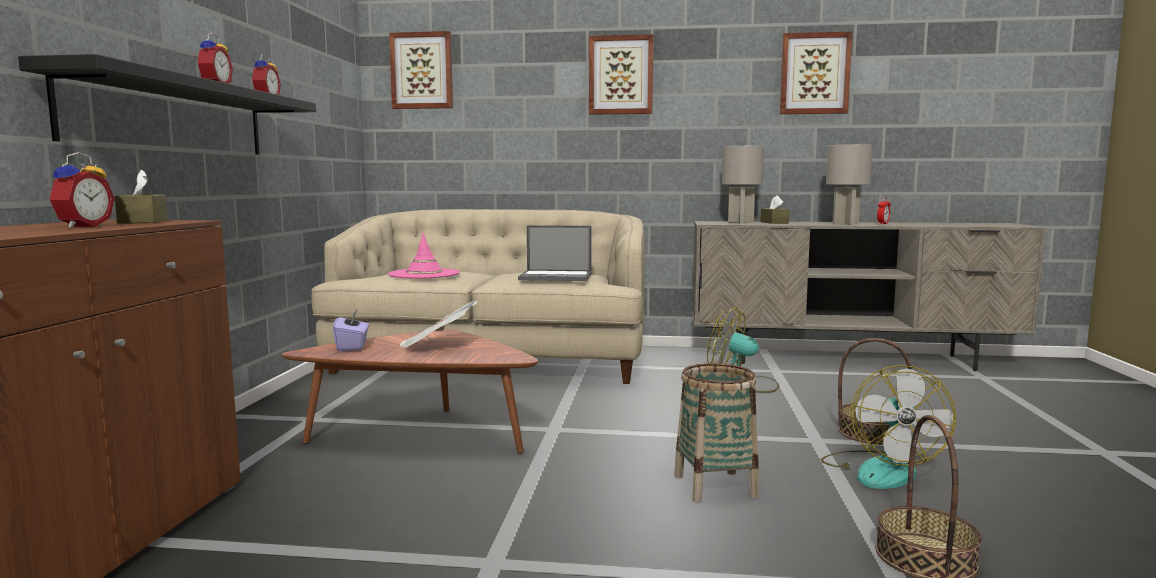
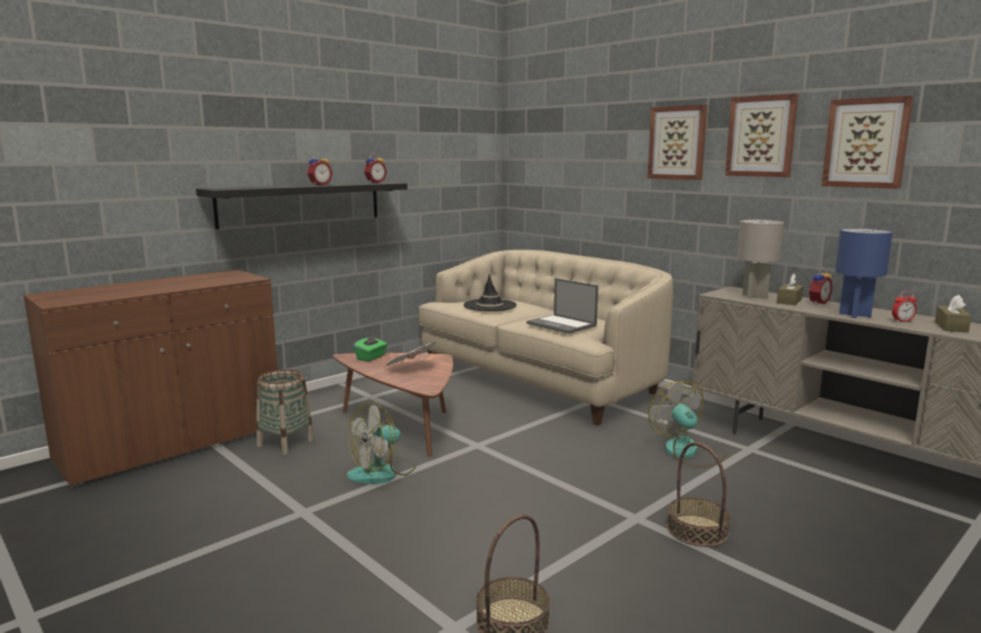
camera: 40 degrees right, 5 degrees up
alarm clock [49,152,115,228] -> alarm clock moved to [808,267,832,305]
brown tissue box [115,169,168,224] -> brown tissue box moved to [935,295,972,333]
purple tissue box [333,309,369,351] -> green tissue box [353,333,388,362]
pink hat [388,232,460,279] -> black hat [463,274,517,311]
picture [389,31,453,109] -> picture moved to [725,94,799,177]
basket [674,363,759,503] -> basket moved to [256,369,314,455]
fan [821,365,956,489] -> fan moved to [347,402,416,484]
grey table lamp [826,144,873,225] -> blue table lamp [835,228,893,318]

